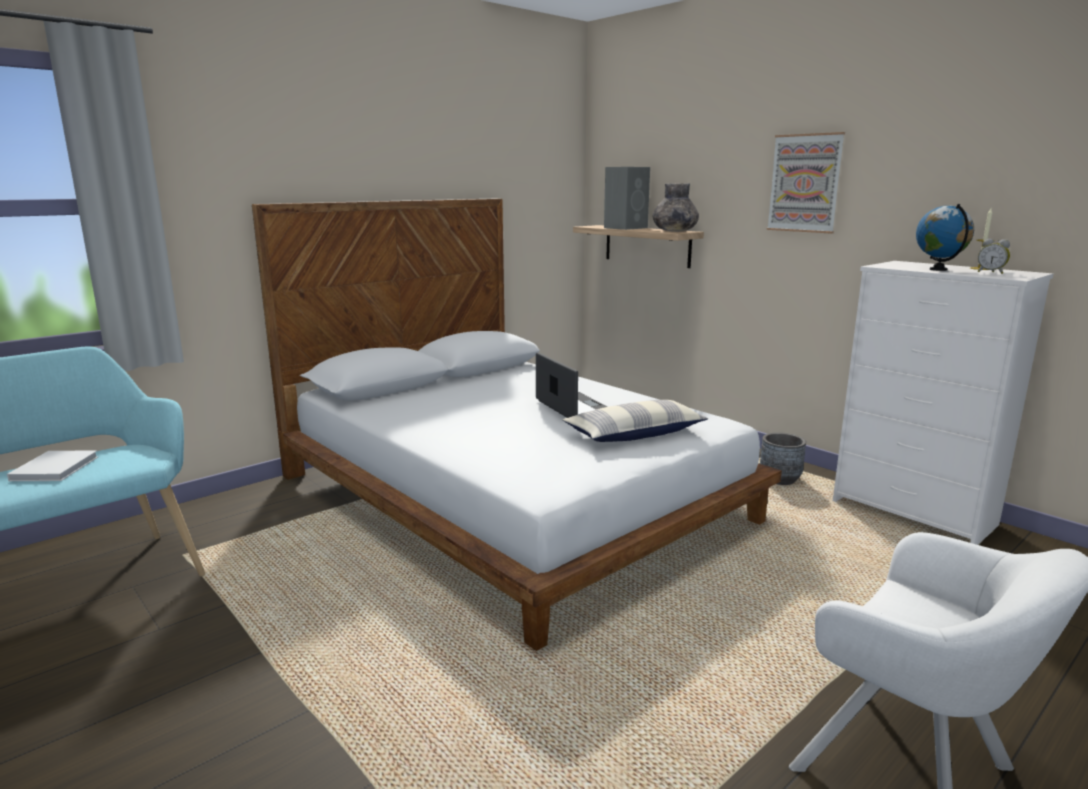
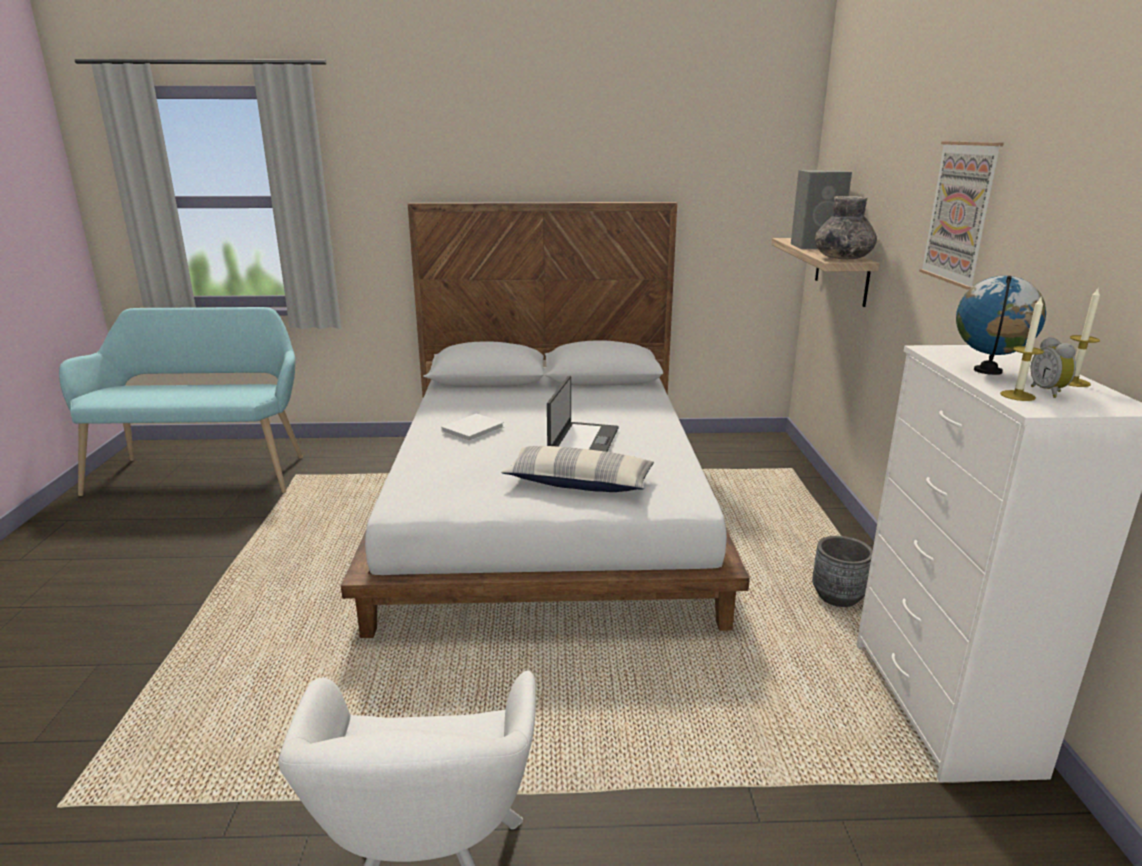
camera: 40 degrees right, 5 degrees up
white book [7,451,98,481] -> white book moved to [441,414,504,442]
none -> candle [1000,297,1044,401]

